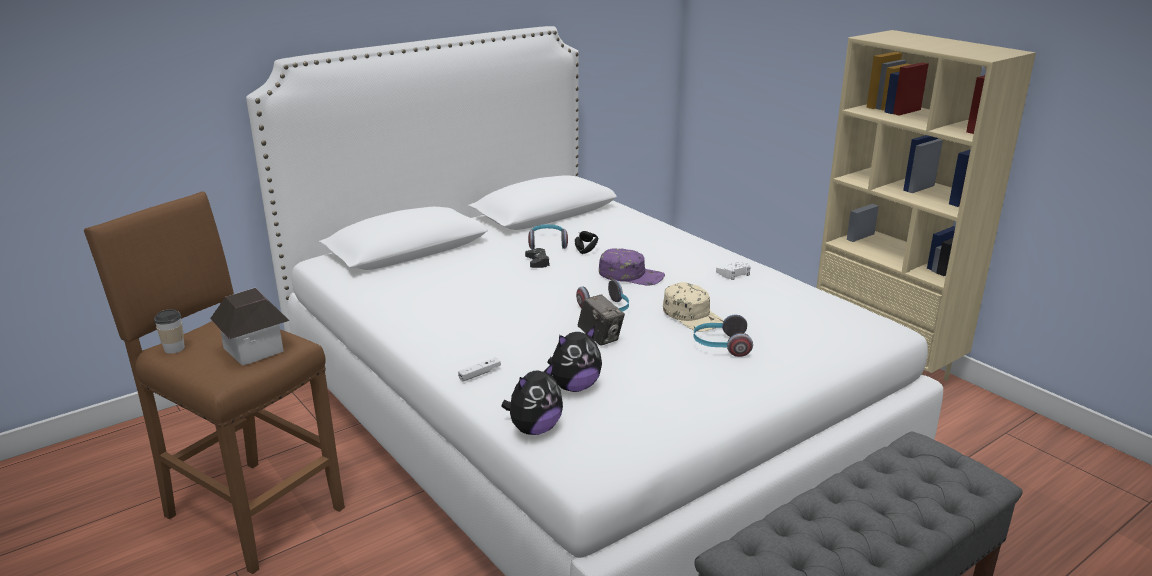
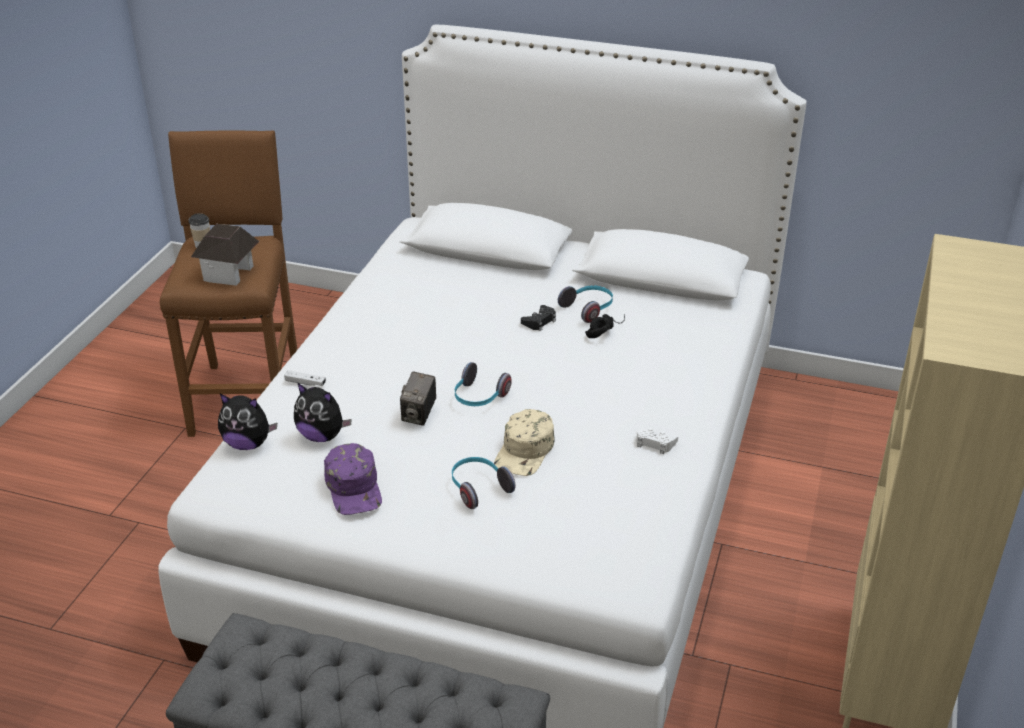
camera: 55 degrees right, 10 degrees up
purple cap [599,249,665,285] -> purple cap moved to [324,443,382,515]

